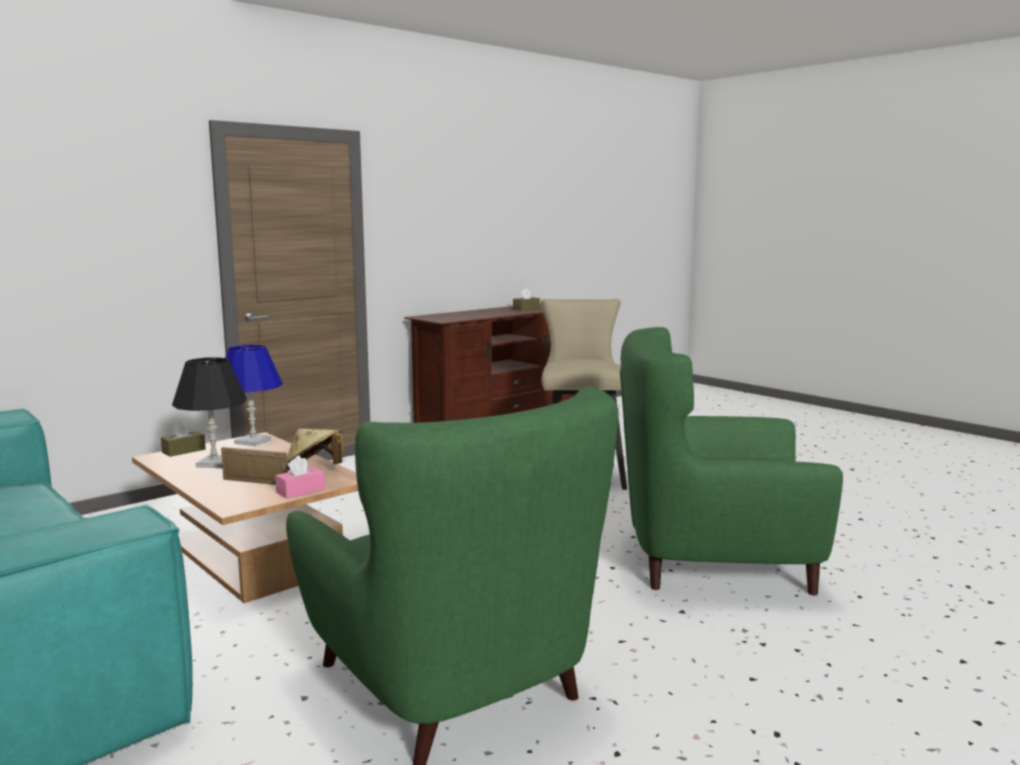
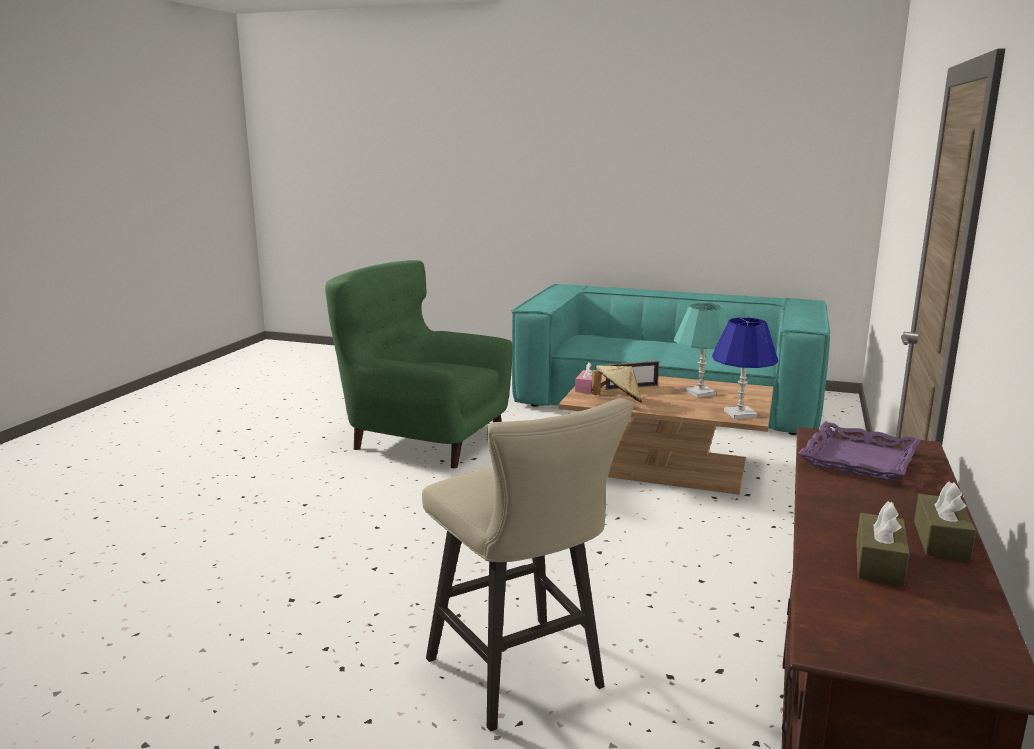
camera: 150 degrees right, 5 degrees up
brown tissue box [161,420,206,457] -> brown tissue box moved to [914,482,976,561]
black table lamp [172,357,247,468] -> turquoise table lamp [674,303,728,398]
green armchair [620,327,843,596] -> none
none -> purple tray [798,422,920,481]

